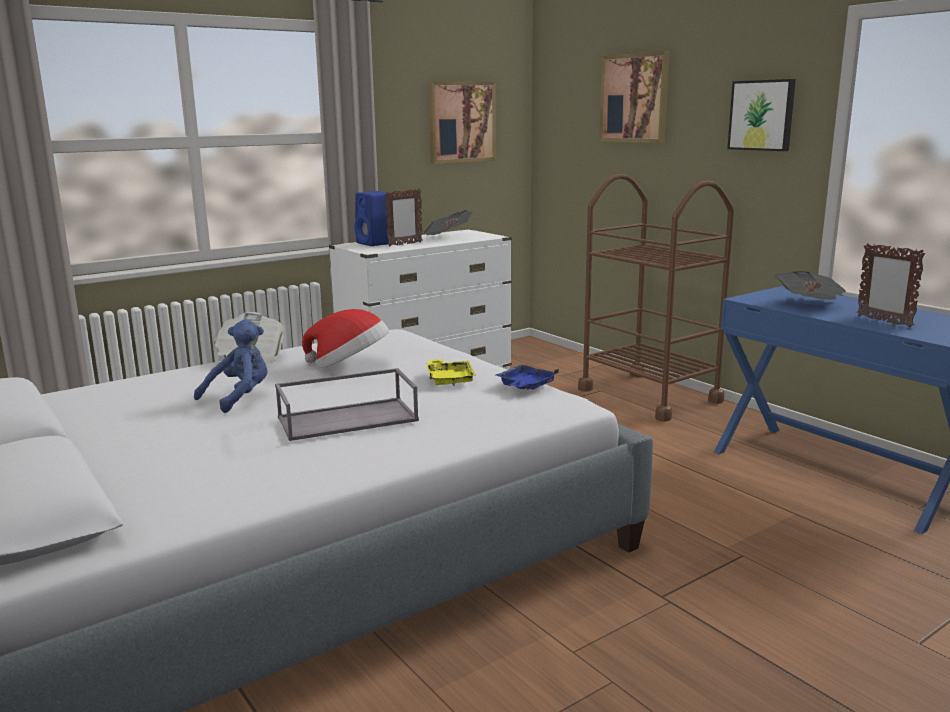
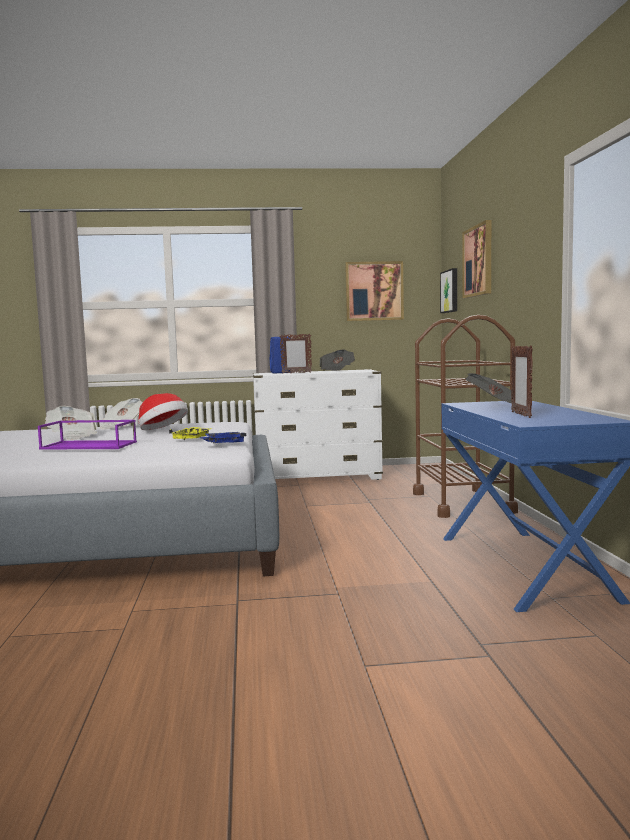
camera: 30 degrees right, 10 degrees down
blue plush toy [194,319,267,413] -> newspaper [45,406,97,440]
grey tray [275,368,419,441] -> purple tray [38,420,137,450]
picture [727,79,796,151] -> picture moved to [440,268,457,313]

